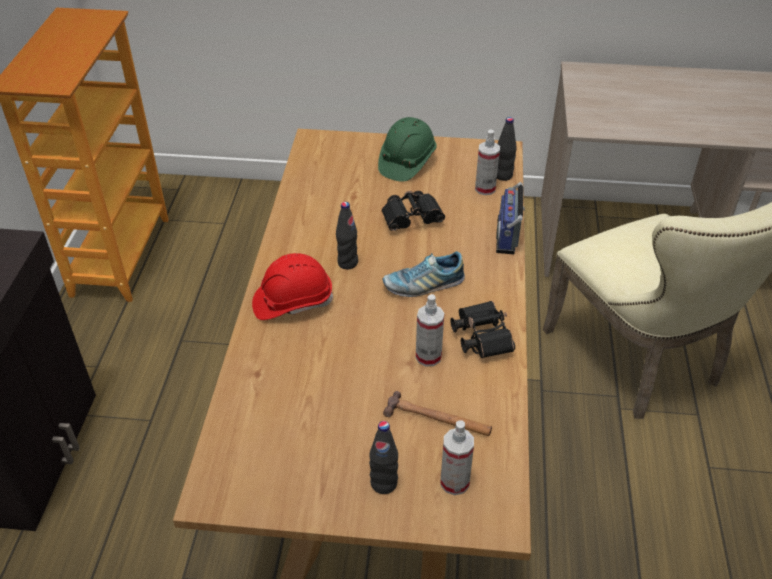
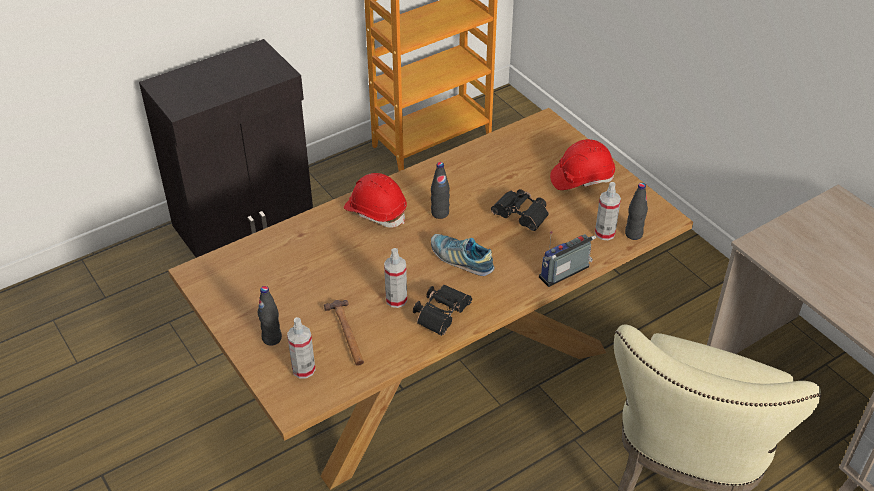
camera: 50 degrees right, 0 degrees up
green hard hat [378,117,437,182] -> red hard hat [550,139,615,190]

